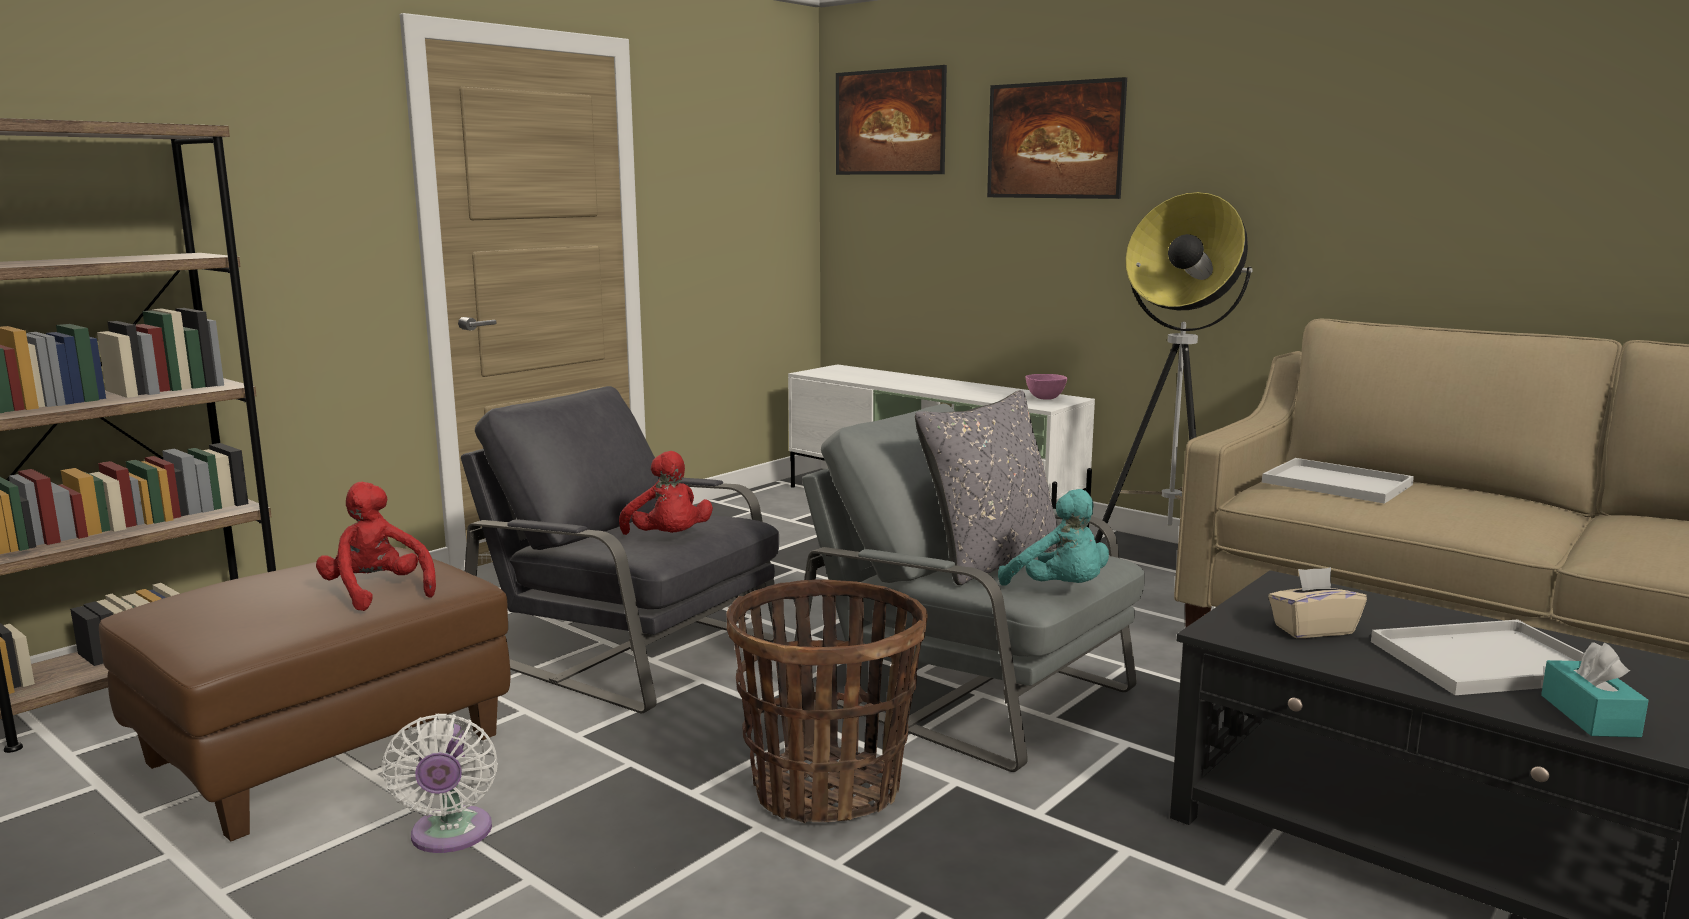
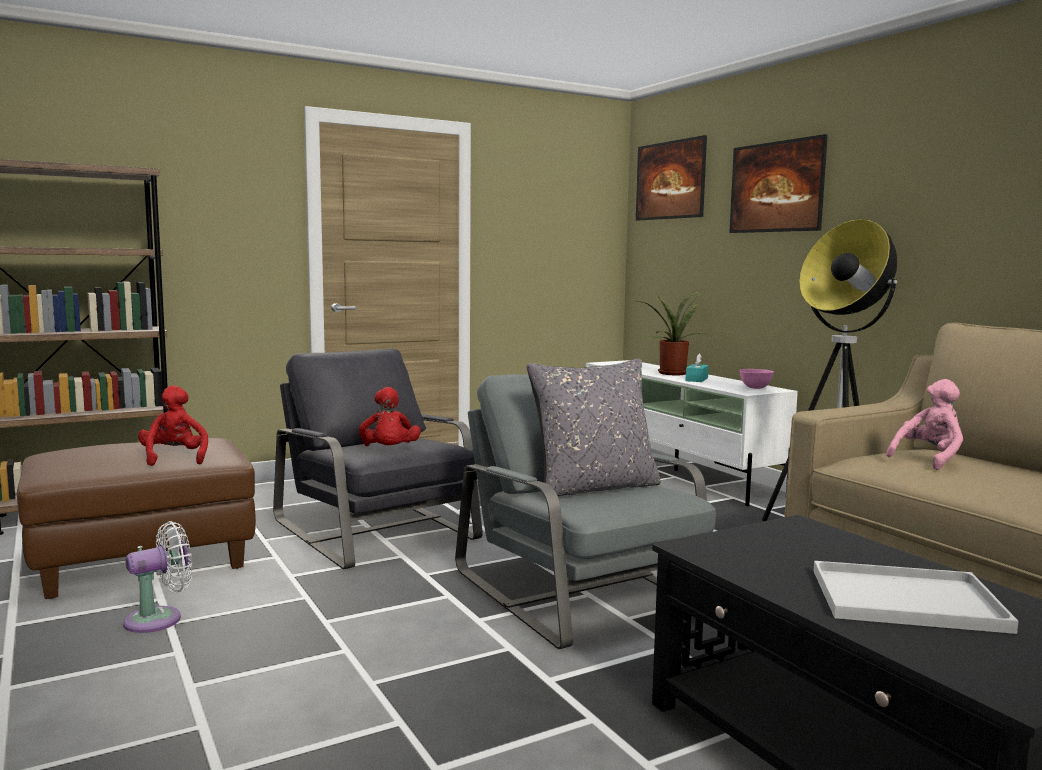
camera: 20 degrees right, 5 degrees down
white fan [381,714,498,853] -> white fan turned 135 degrees counterclockwise [123,521,192,633]
basket [726,580,928,823] -> none
turquoise plush toy [998,489,1109,586] -> none
white tray [1262,458,1414,504] -> pink plush toy [886,379,963,470]
beige tissue box [1268,567,1367,638] -> none
turquoise tissue box [1541,642,1649,737] -> turquoise tissue box moved to [685,353,709,382]
none -> potted plant [637,290,708,375]

